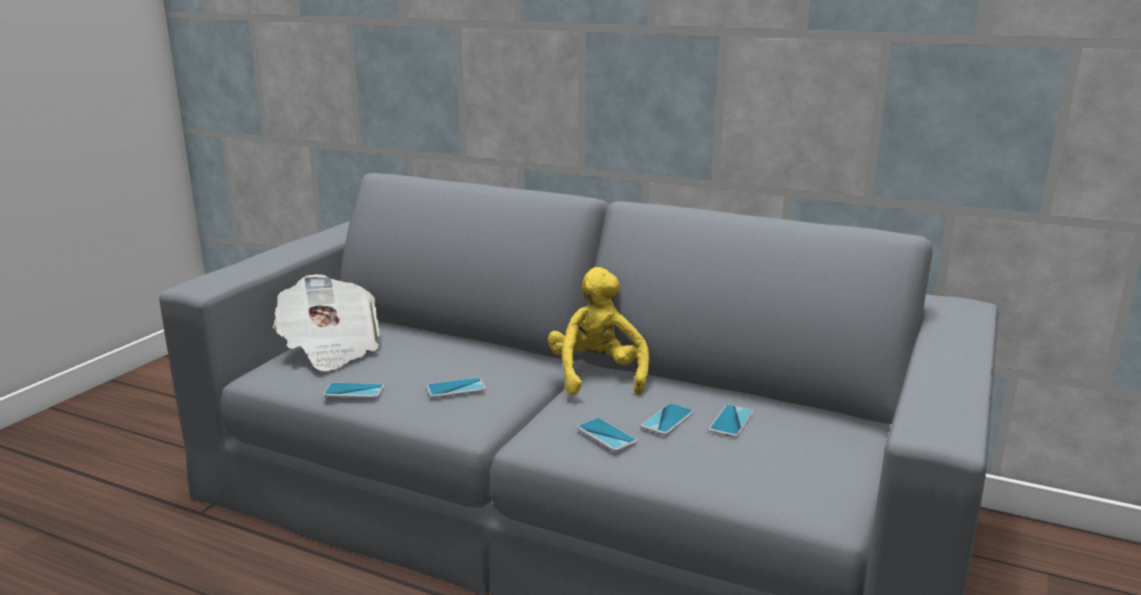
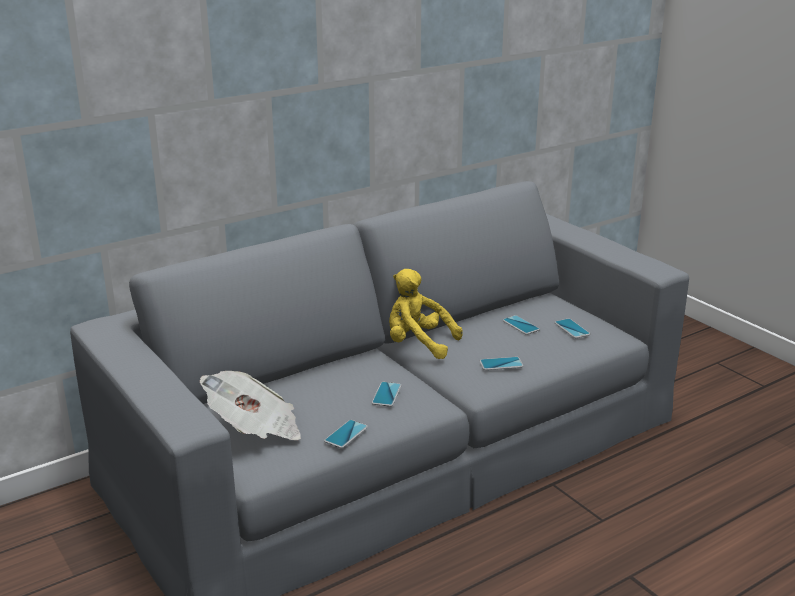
camera: 60 degrees left, 5 degrees up
phone [641,403,694,435] -> phone moved to [554,318,590,338]

